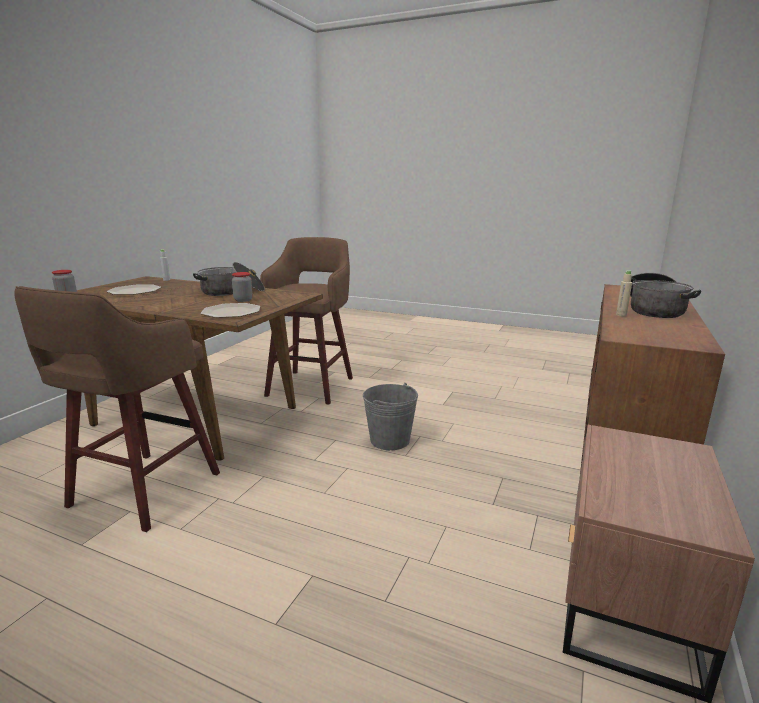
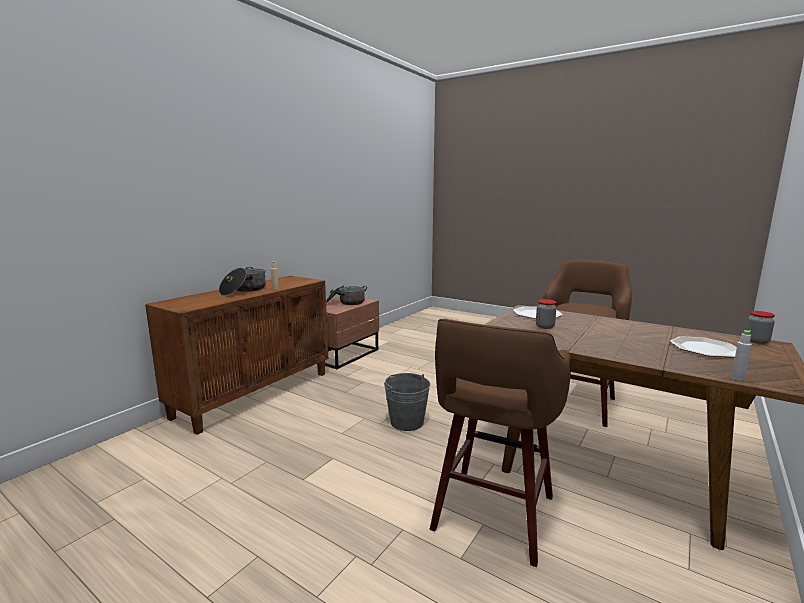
camera: 170 degrees left, 5 degrees down
cooking pot [193,262,265,296] -> cooking pot moved to [326,285,367,305]

